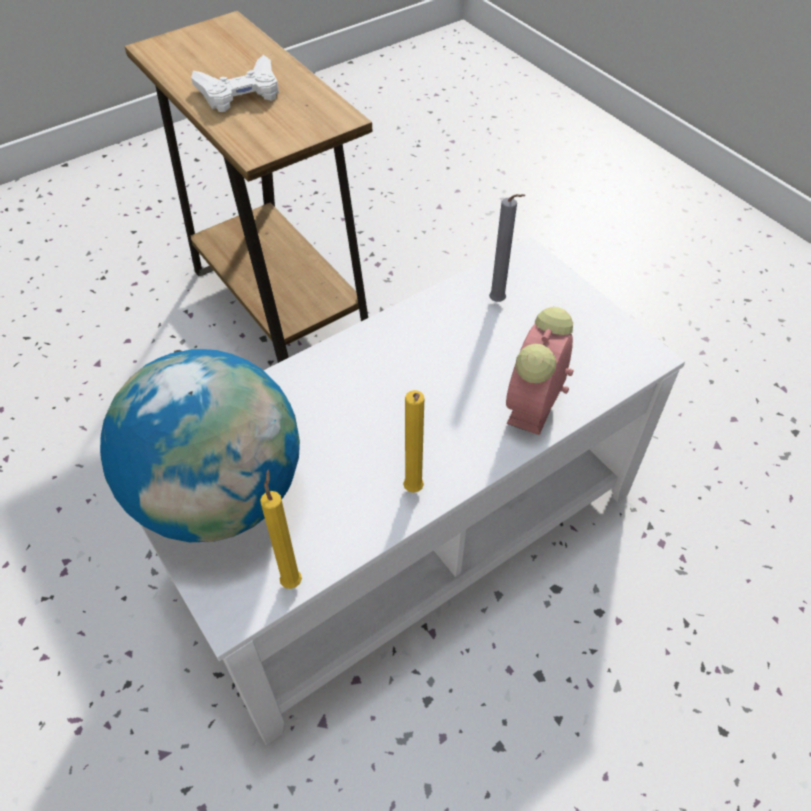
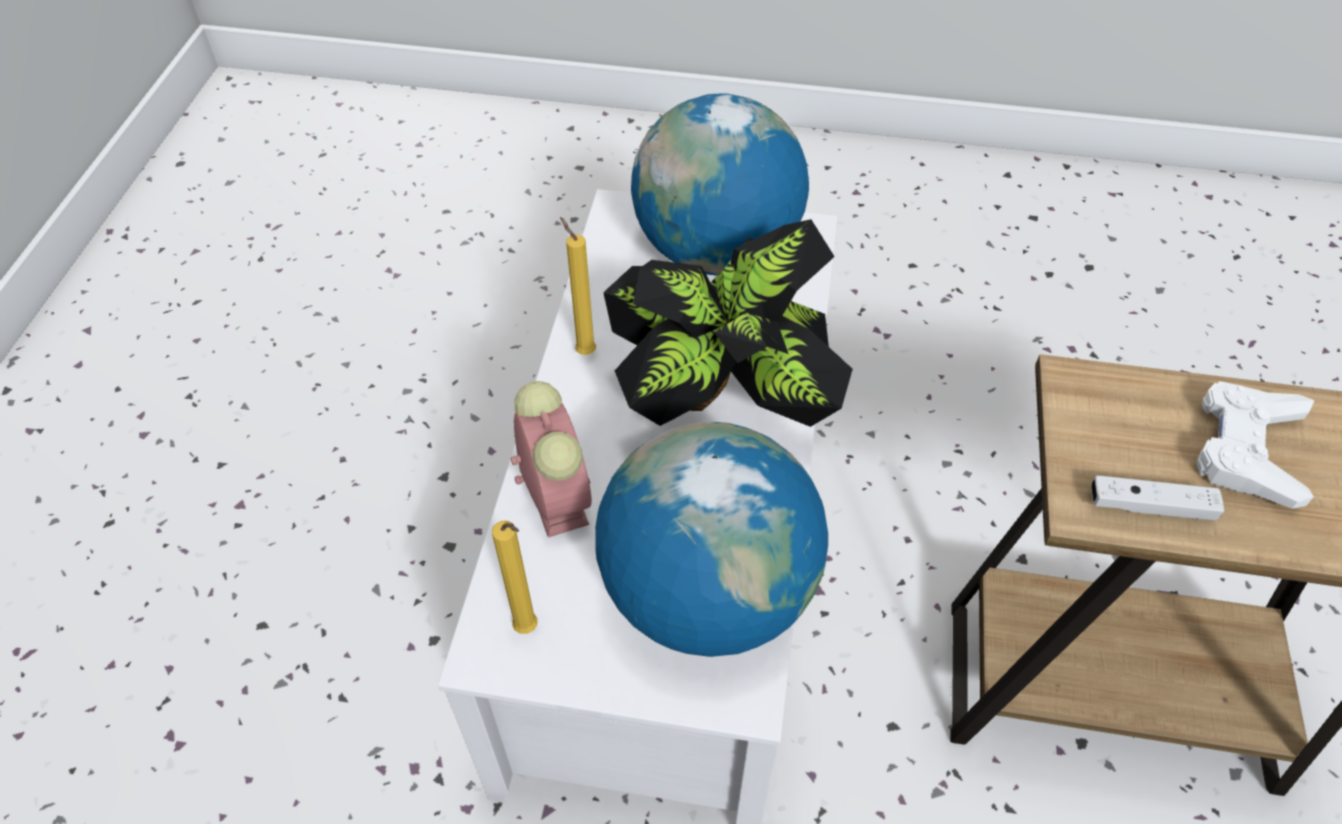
camera: 135 degrees right, 0 degrees up
yellow candle [260,470,302,589] -> yellow candle moved to [492,521,538,634]
grey candle [489,194,525,302] -> globe [595,422,828,657]
none -> potted plant [603,219,853,427]
none -> white game controller [1091,475,1224,521]

